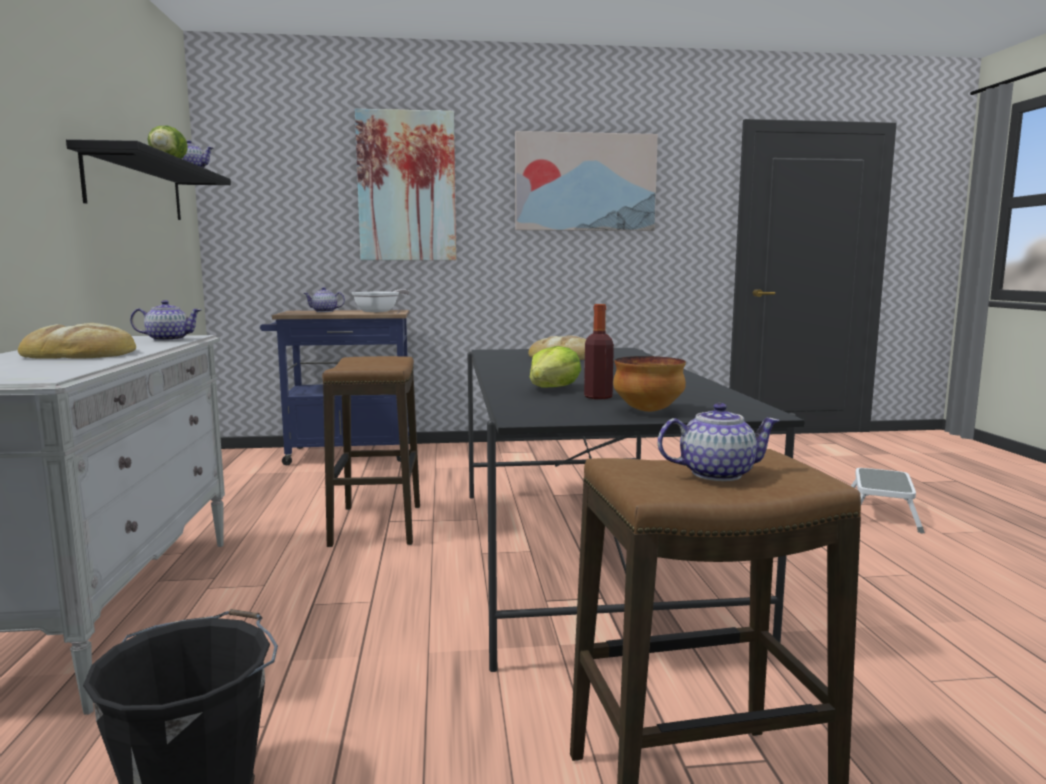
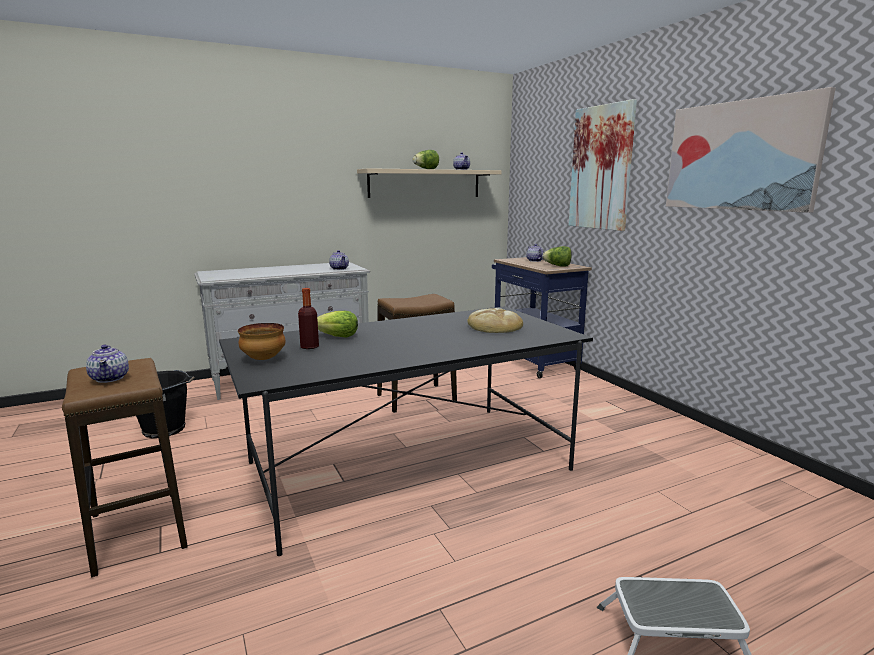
camera: 70 degrees right, 5 degrees up
bread [18,323,136,359] -> none
black shelf [66,139,231,220] -> beige shelf [357,168,501,198]
frying pan [352,289,410,312] -> lettuce [542,246,572,266]

